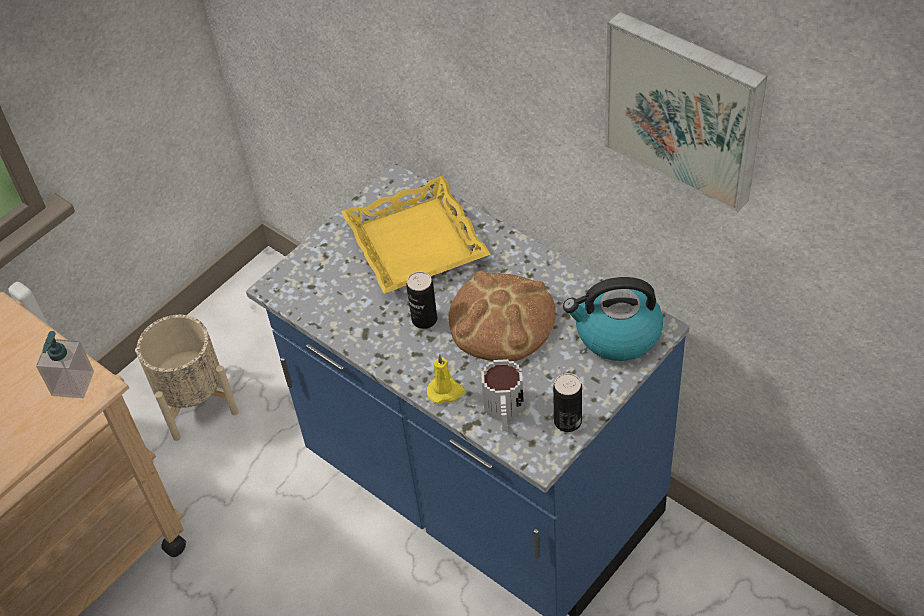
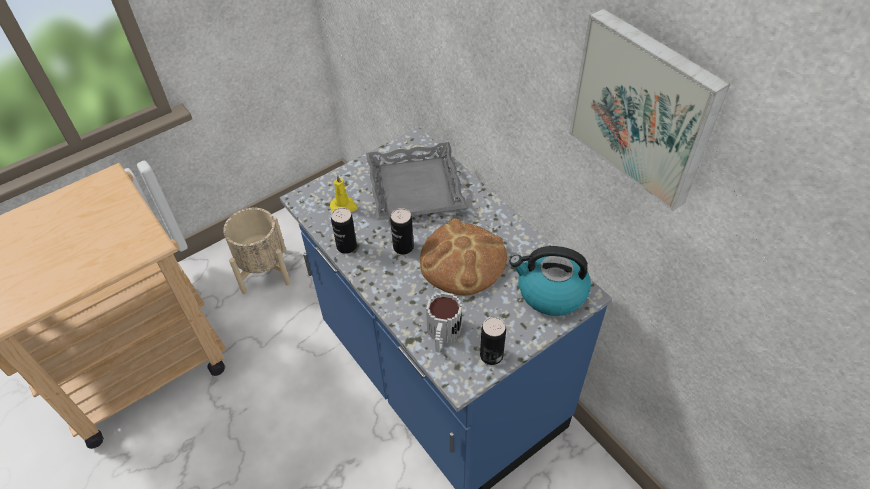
camera: 10 degrees right, 0 degrees up
soap dispenser [36,331,94,398] -> none
yellow tray [341,176,491,294] -> grey tray [366,142,468,221]
yellow candle [427,354,465,404] -> yellow candle moved to [330,174,358,212]
none -> can [331,207,357,254]

